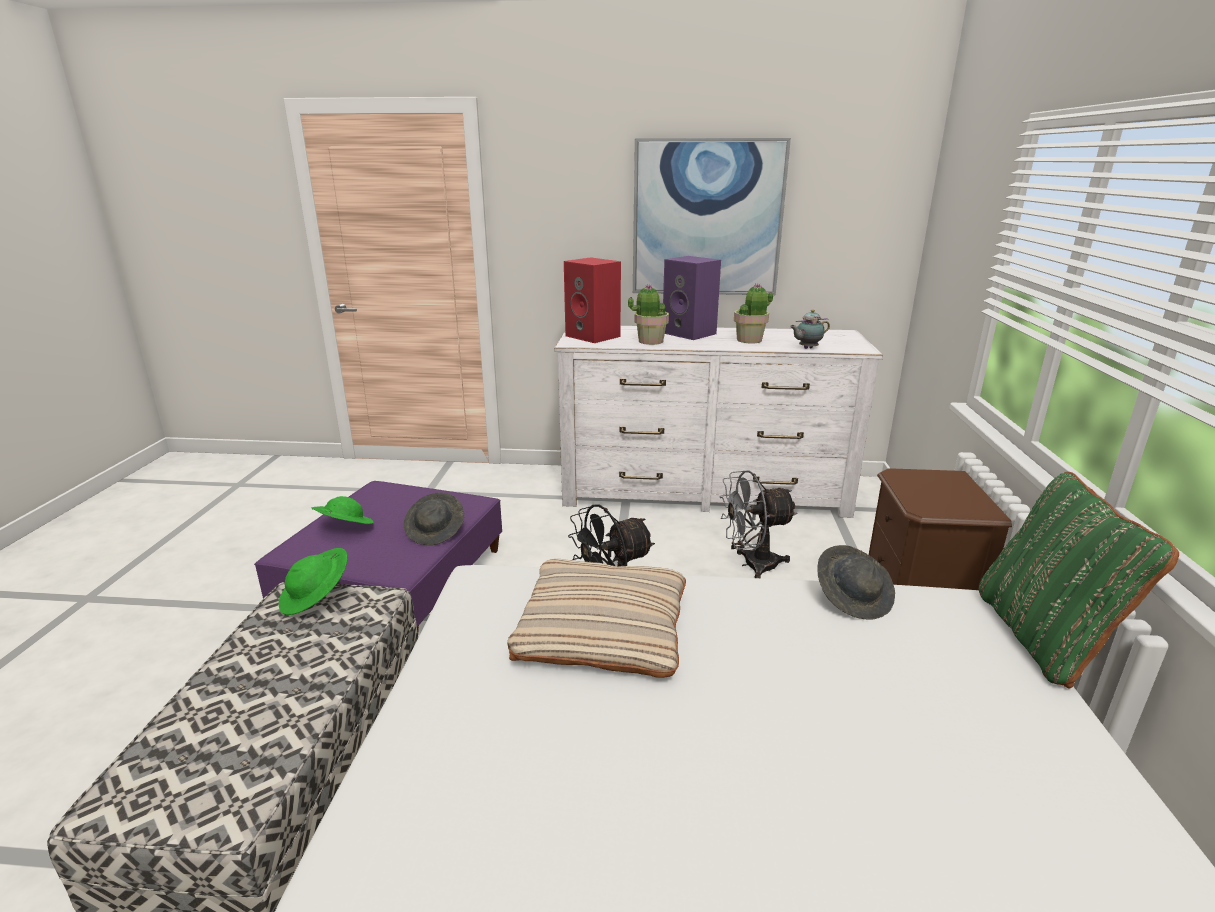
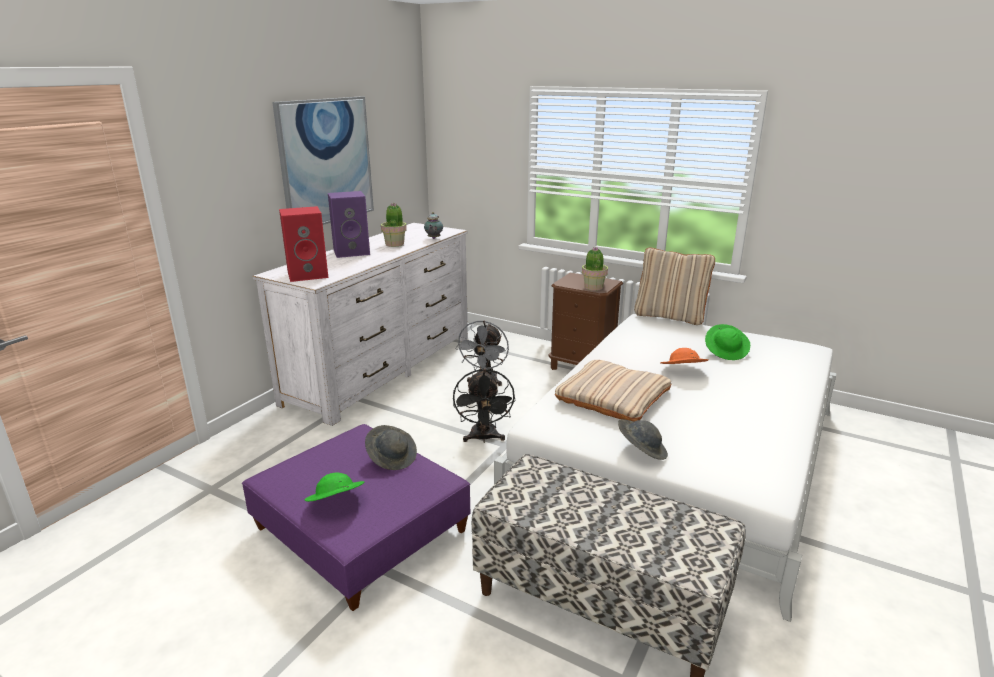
camera: 65 degrees left, 0 degrees up
green hat [279,548,347,615] -> green hat moved to [705,324,750,360]
potted plant [628,284,669,345] -> potted plant moved to [582,247,608,291]
grey hat [817,545,895,620] -> grey hat moved to [618,419,668,460]
green pillow [979,472,1179,689] -> beige pillow [634,248,715,325]
none -> orange hat [660,348,709,364]

